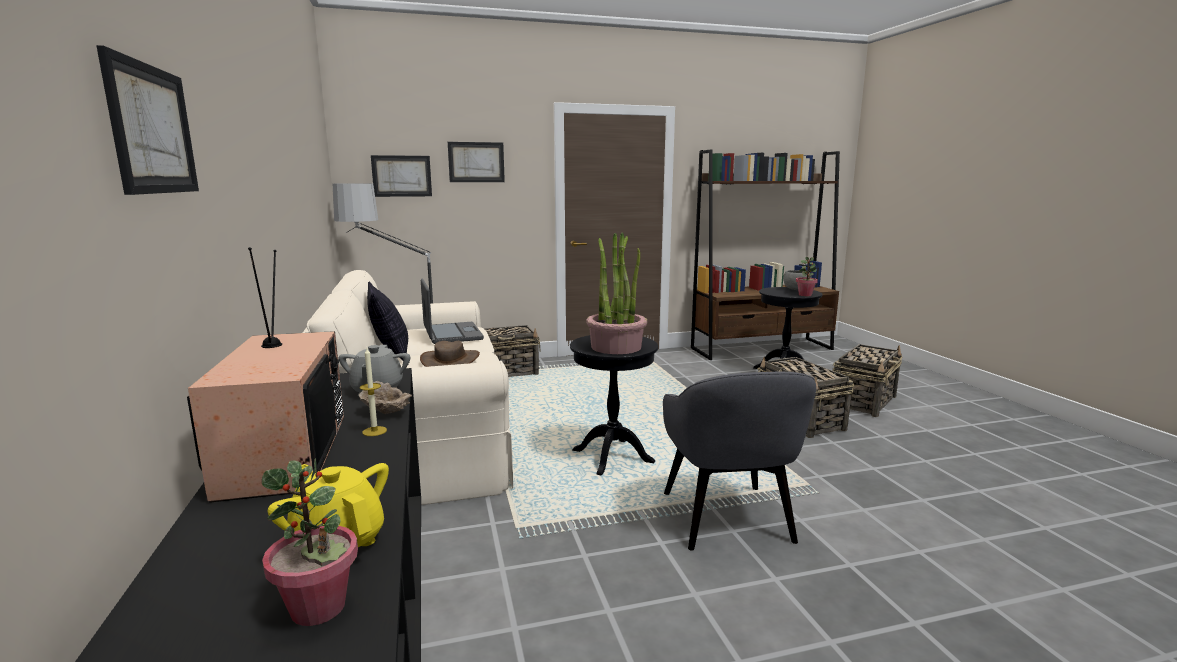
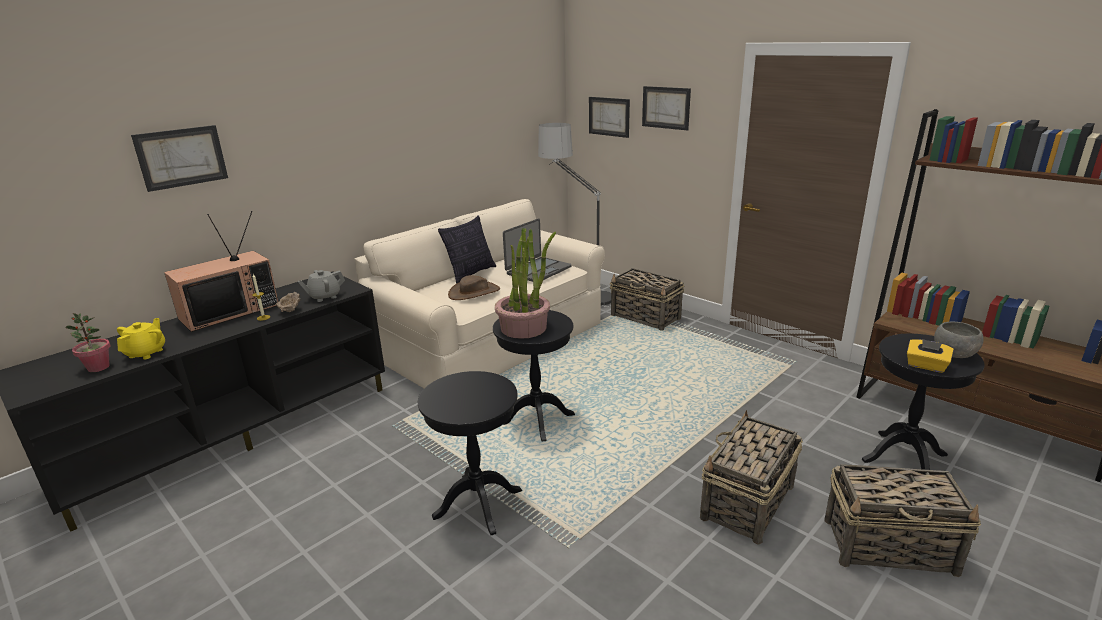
camera: 60 degrees right, 10 degrees up
grey armchair [663,372,816,551] -> black side table [418,371,522,535]
potted plant [796,256,818,296] -> yellow tissue box [907,339,954,373]

